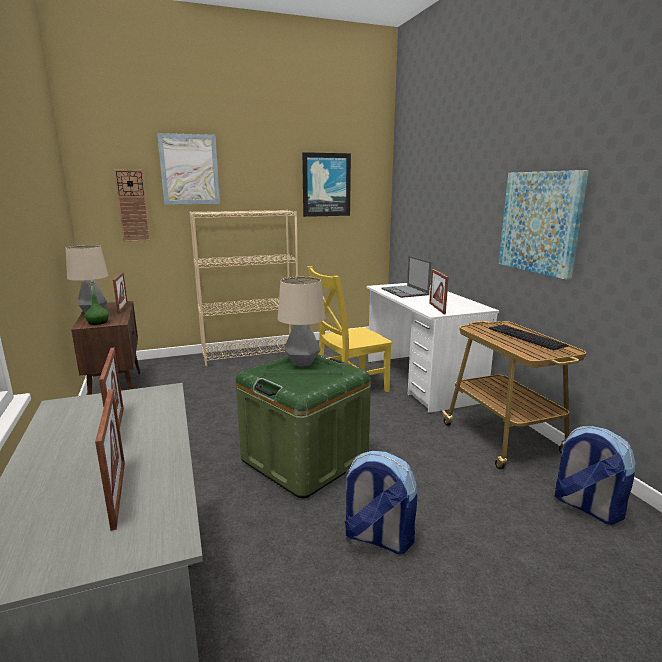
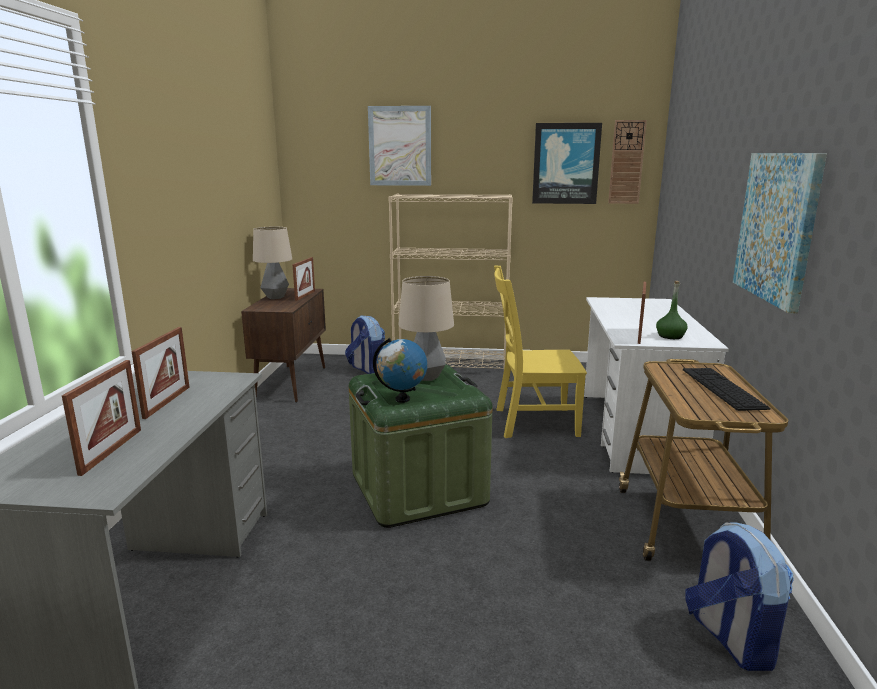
camera: 25 degrees right, 0 degrees up
green bottle [85,281,109,325] -> green bottle moved to [656,281,688,339]
wall clock [114,170,151,242] -> wall clock moved to [608,120,647,204]
backpack [345,451,417,554] -> backpack moved to [345,315,385,374]
laptop [381,256,431,298] -> none
none -> globe [373,338,427,403]

